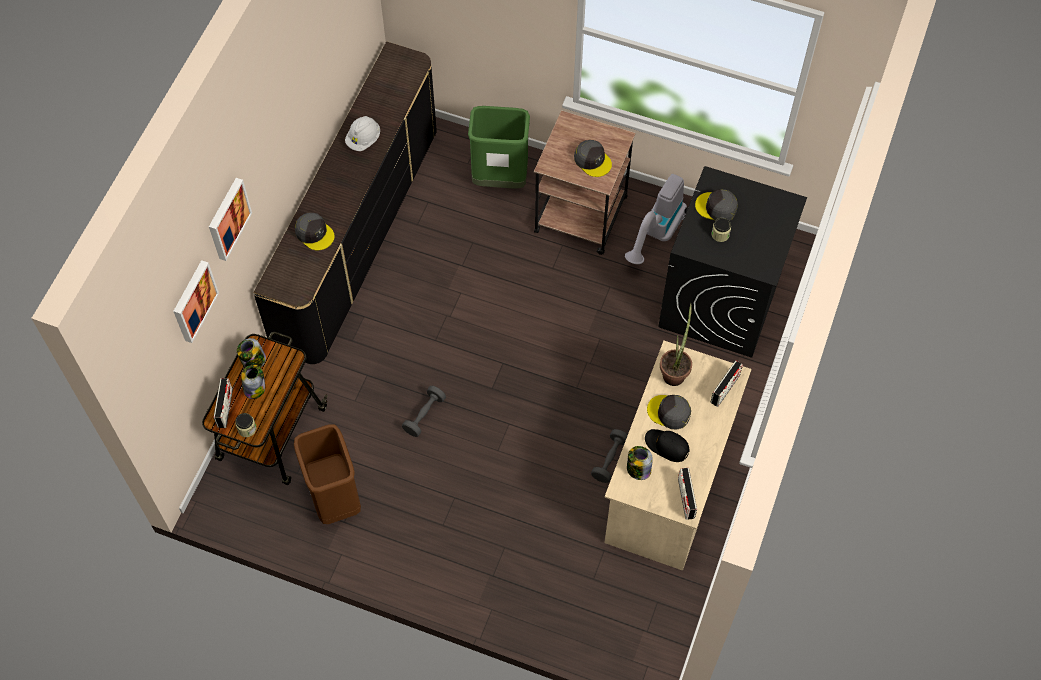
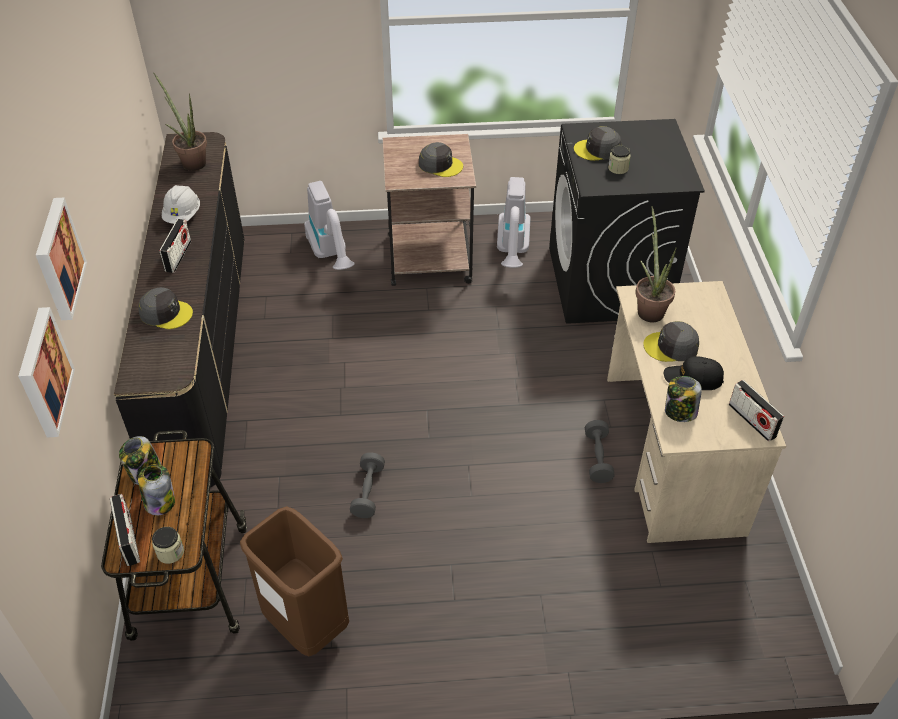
camera: 25 degrees left, 15 degrees down
green trash can [468,106,530,188] -> vacuum cleaner [304,181,355,270]
radio [711,360,743,407] -> radio moved to [159,219,191,273]
none -> potted plant [154,73,207,171]

